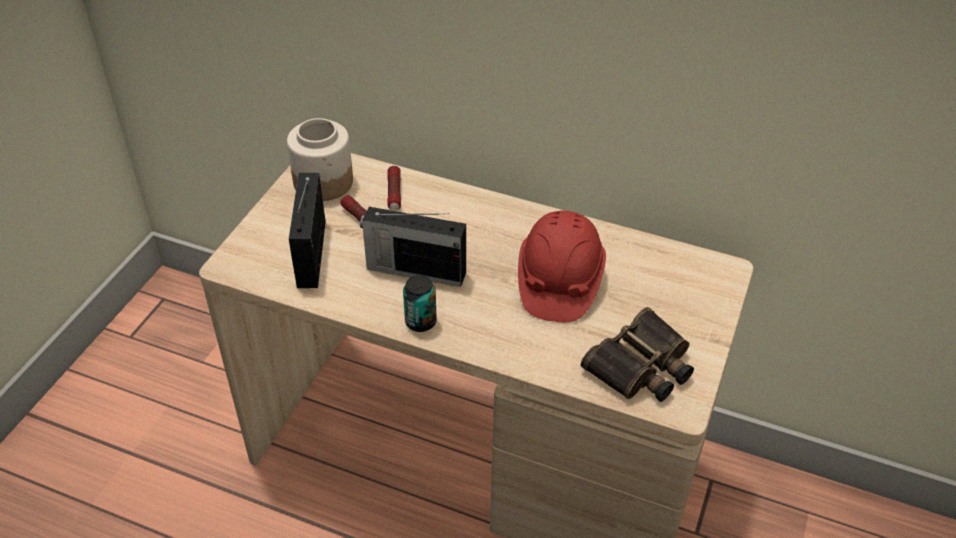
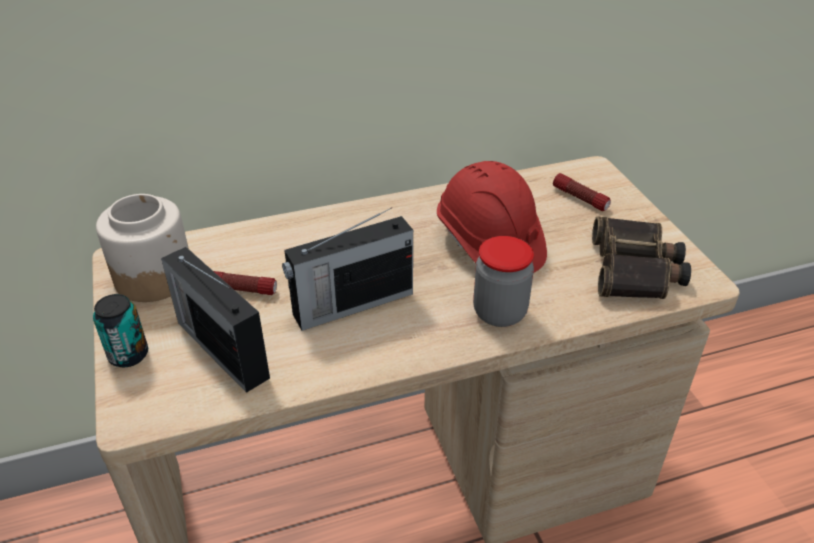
camera: 40 degrees left, 5 degrees down
flashlight [388,166,401,210] -> flashlight moved to [553,173,611,211]
can [403,275,437,332] -> can moved to [93,294,148,368]
none -> jar [473,236,534,327]

